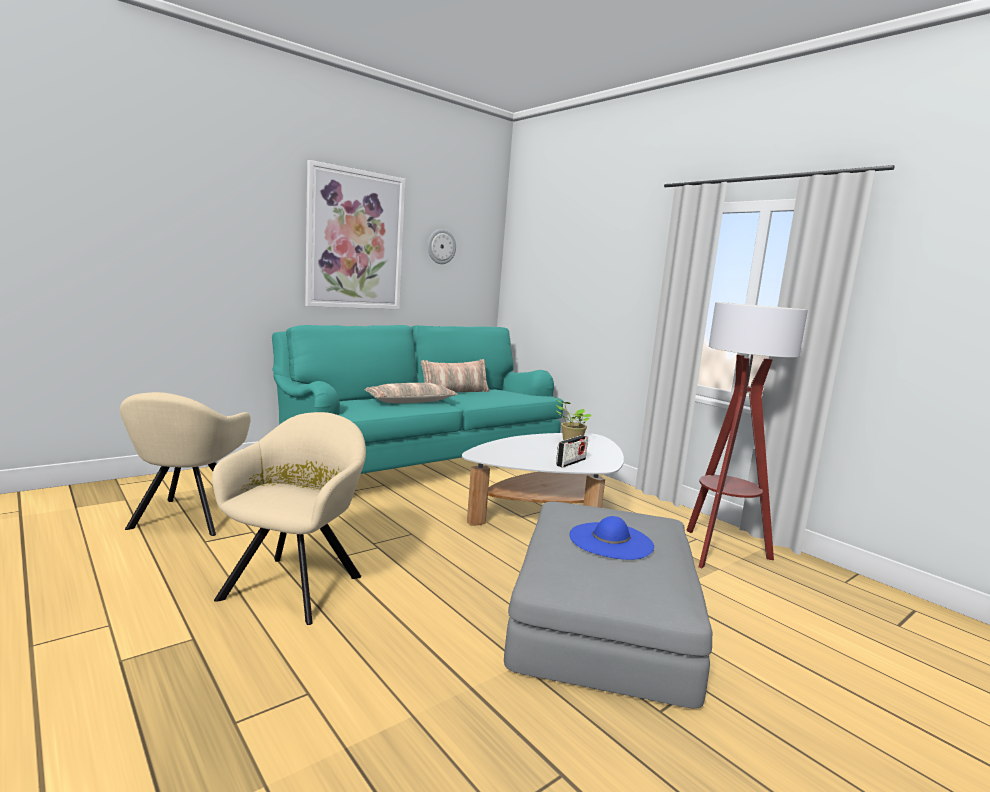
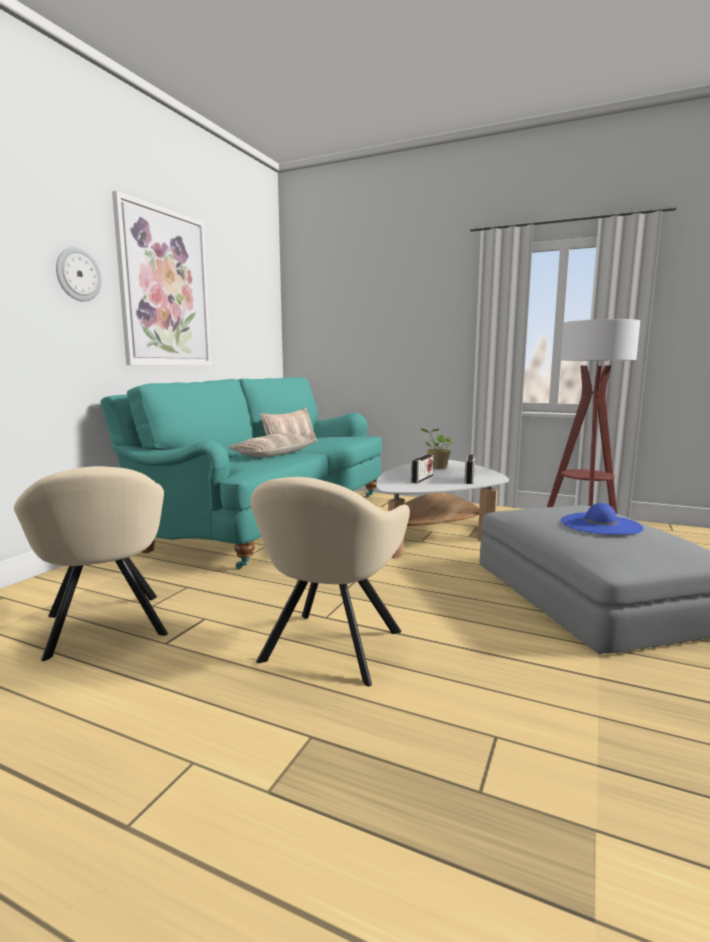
camera: 25 degrees left, 0 degrees up
beige armchair [212,412,366,625] -> beige armchair turned 150 degrees counterclockwise [250,477,410,686]
wall clock [428,229,456,264] -> wall clock moved to [56,247,102,302]
none -> radio [411,454,434,483]

